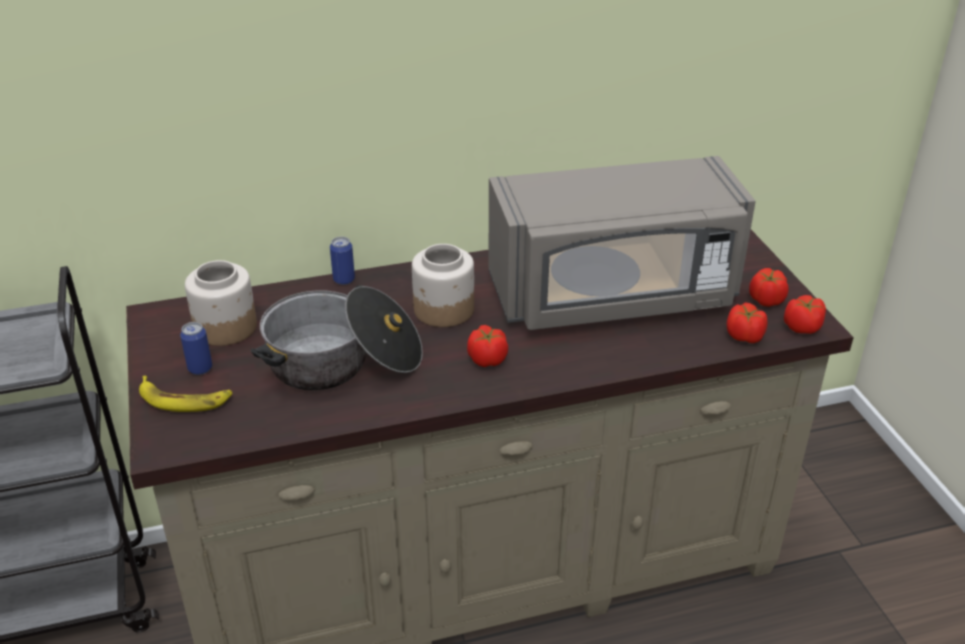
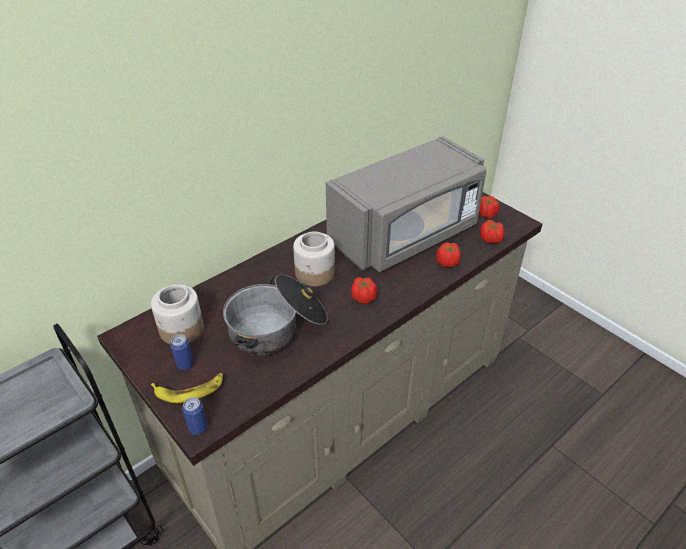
camera: 25 degrees left, 5 degrees up
can [330,237,355,285] -> can moved to [182,397,208,435]
tomato [784,295,826,334] -> tomato moved to [436,242,461,267]

